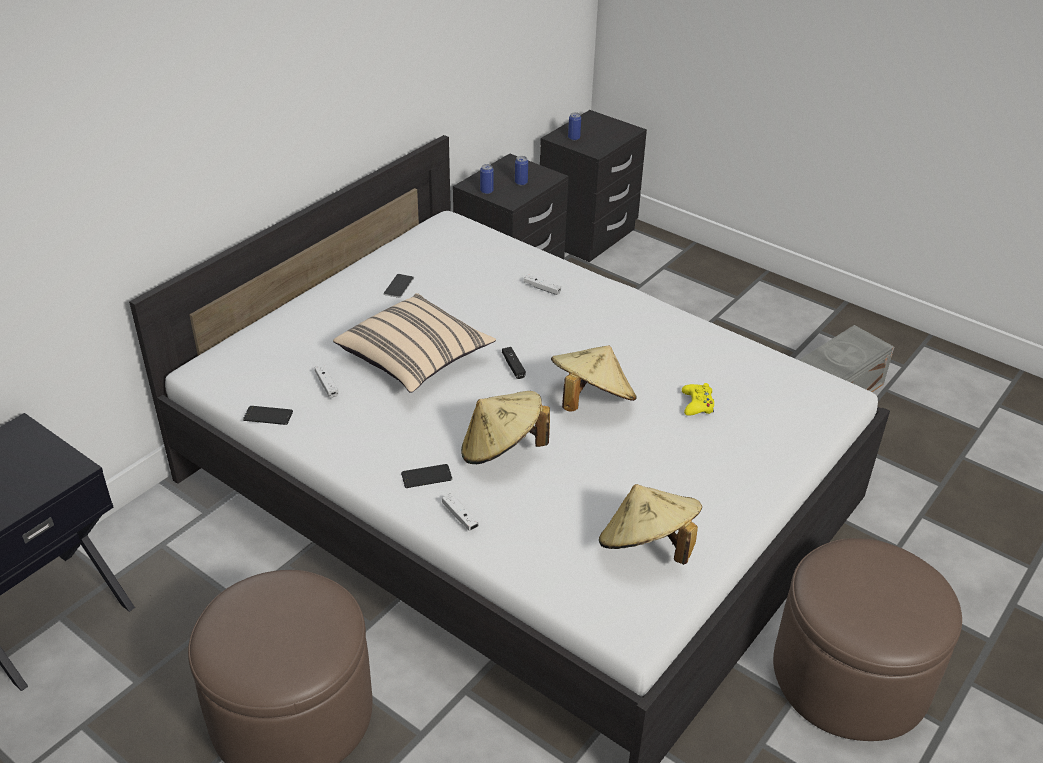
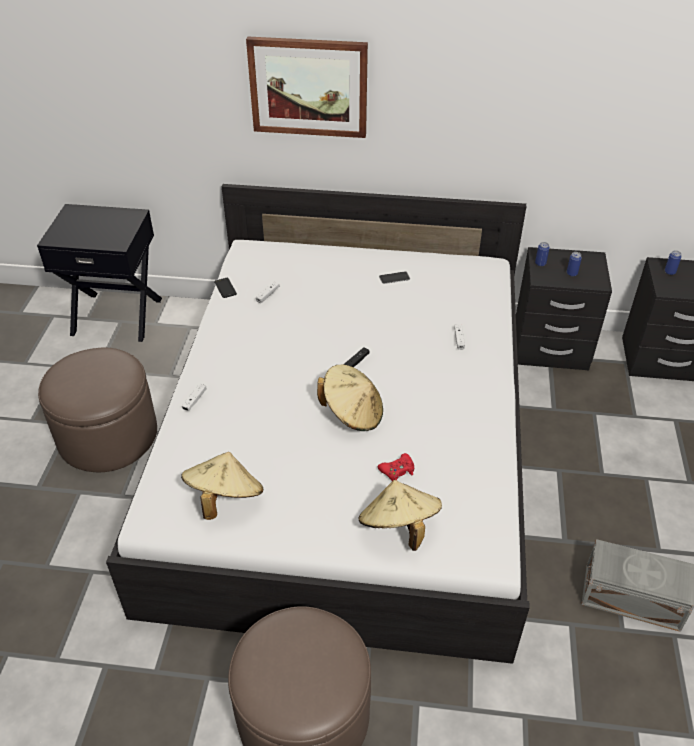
camera: 60 degrees right, 5 degrees up
beige pillow [333,293,496,393] -> none
phone [401,464,452,488] -> none
beige hat [461,391,550,465] -> beige hat moved to [358,480,442,551]
yellow game controller [682,383,714,416] -> red game controller [378,453,414,481]
none -> picture [246,37,368,138]

